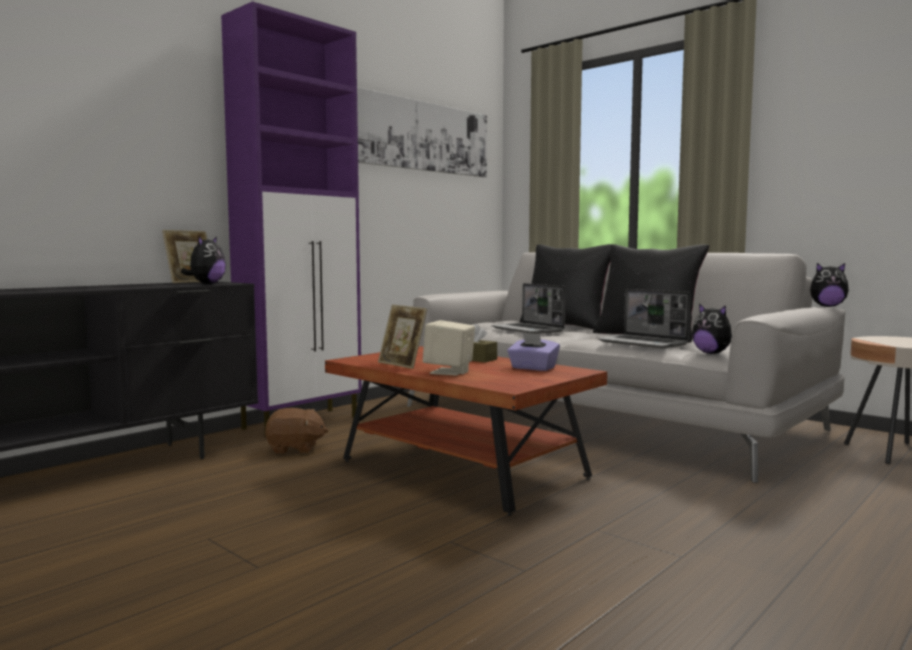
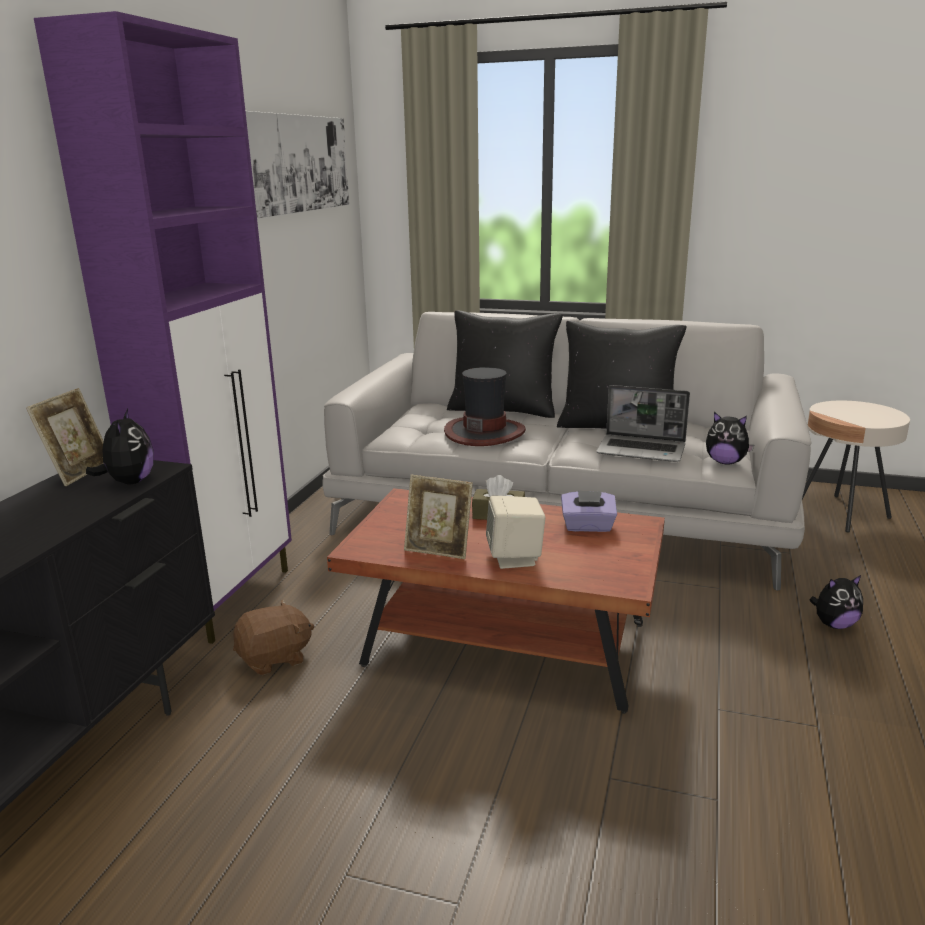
camera: 25 degrees left, 15 degrees up
laptop [491,283,565,334] -> hat [444,367,526,446]
plush toy [810,263,849,307] -> plush toy moved to [809,575,863,629]

